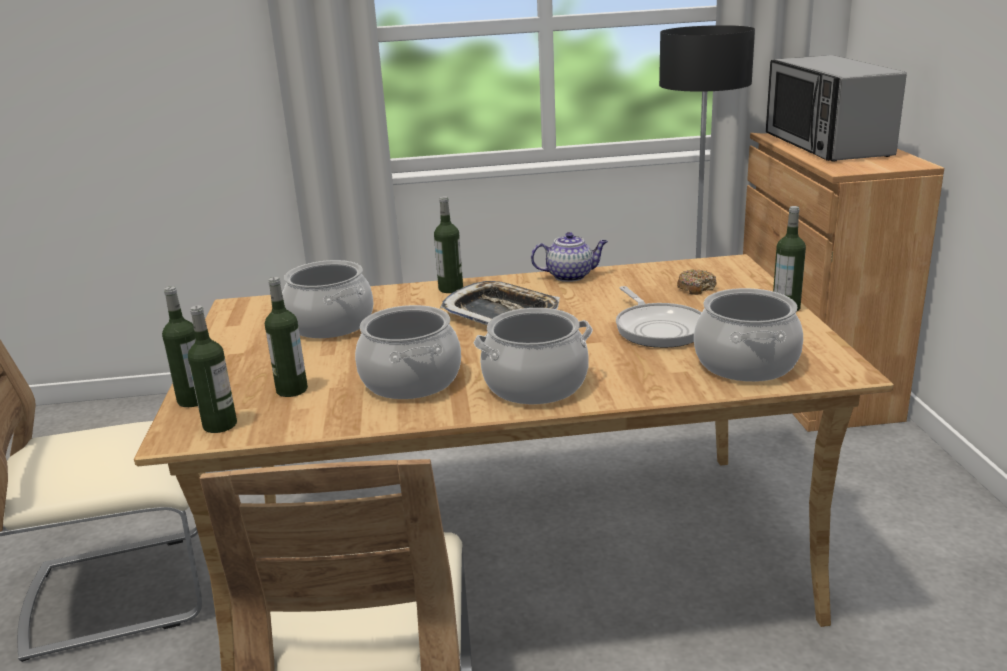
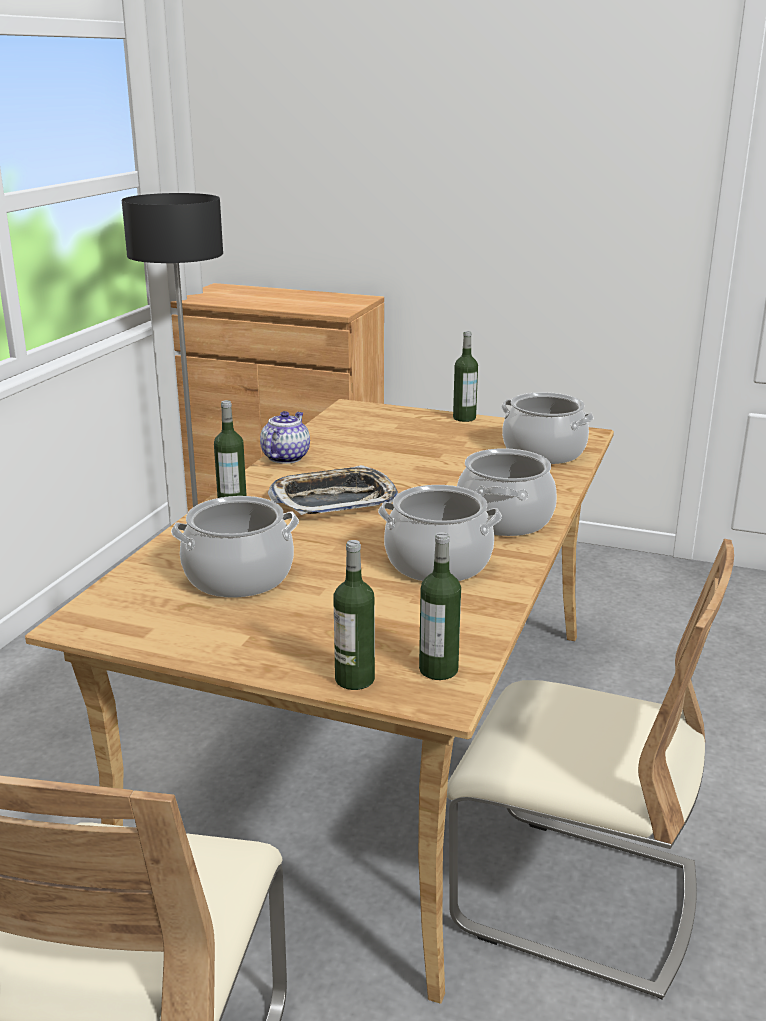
camera: 65 degrees left, 0 degrees up
bottle [265,277,308,397] -> none
frying pan [616,286,702,348] -> none
donut [677,269,717,295] -> none
microwave [766,55,907,162] -> none

